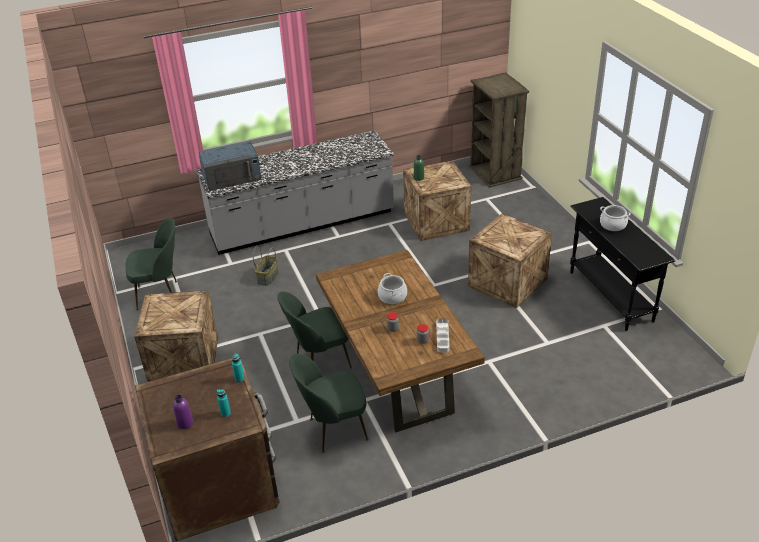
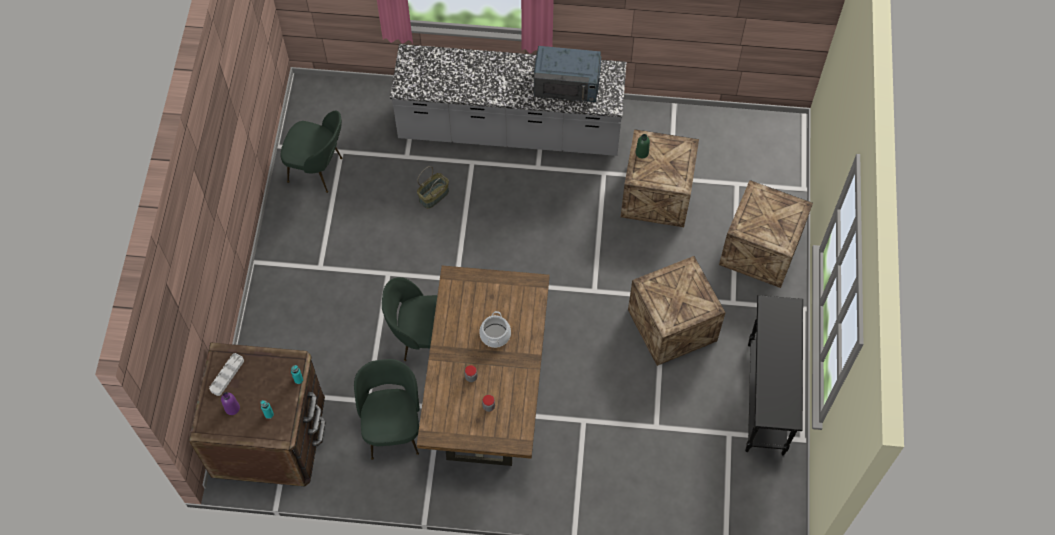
camera: 25 degrees right, 25 degrees up
crate [134,290,218,382] -> crate moved to [719,180,813,288]
blue microwave [199,141,262,191] -> blue microwave moved to [534,46,601,102]
green chair [289,354,368,453] -> green chair turned 75 degrees clockwise [354,359,419,460]
grey tray [436,319,450,353] -> grey tray moved to [209,353,244,396]
brown bookcase [469,72,529,187] -> none
cooking pot [600,205,631,231] -> none

